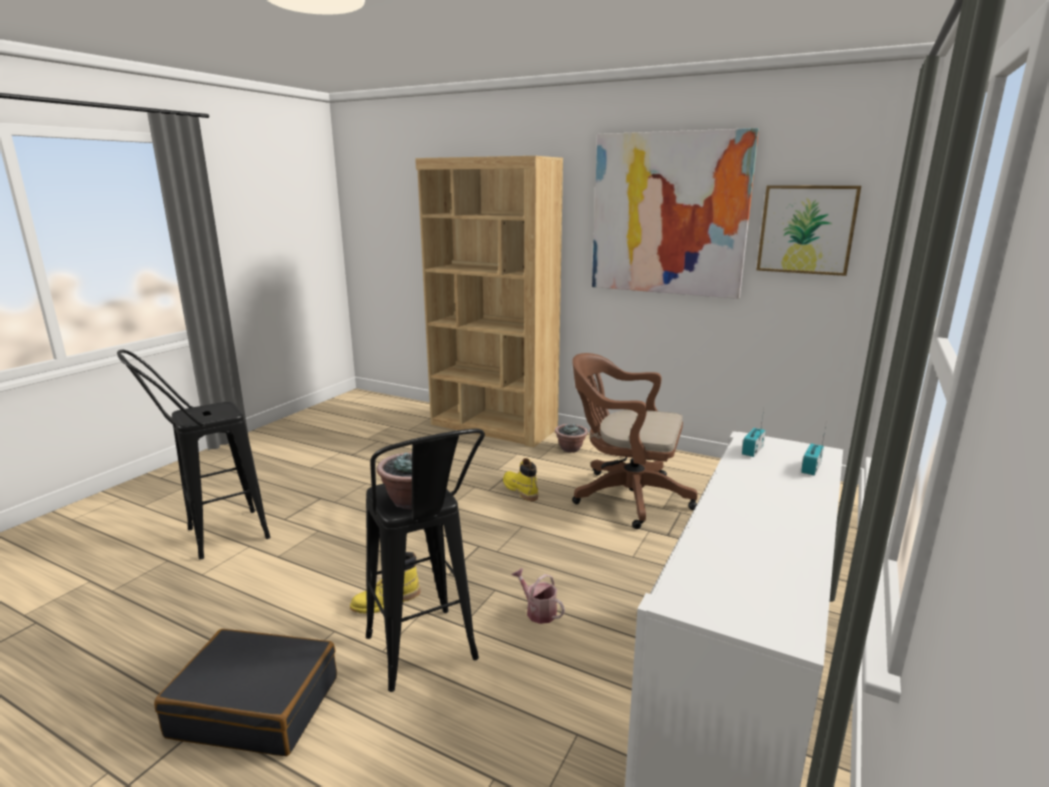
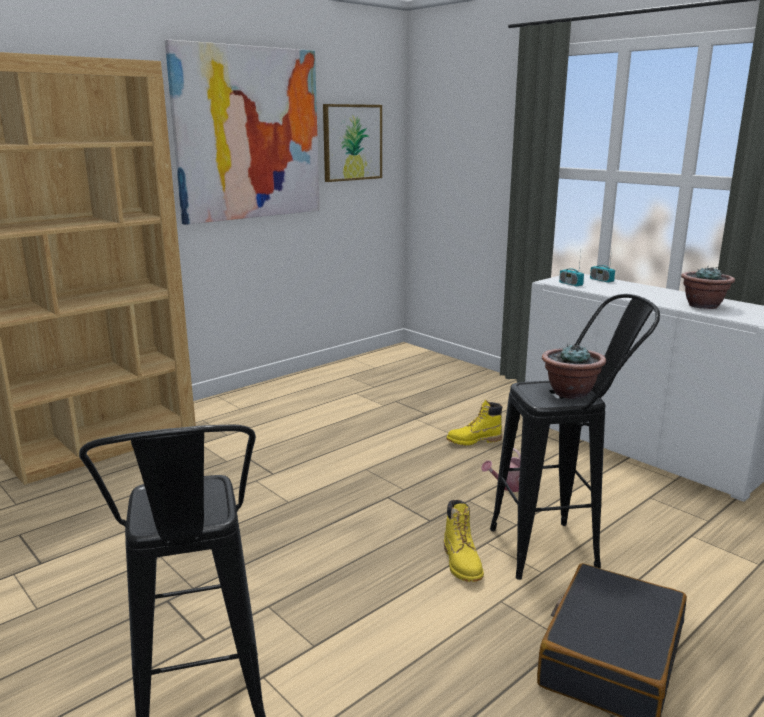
camera: 70 degrees left, 0 degrees up
yellow boot [503,458,538,501] -> yellow boot moved to [446,400,502,445]
potted plant [555,423,588,453] -> potted plant moved to [681,266,735,309]
brown office chair [572,353,698,529] -> none

